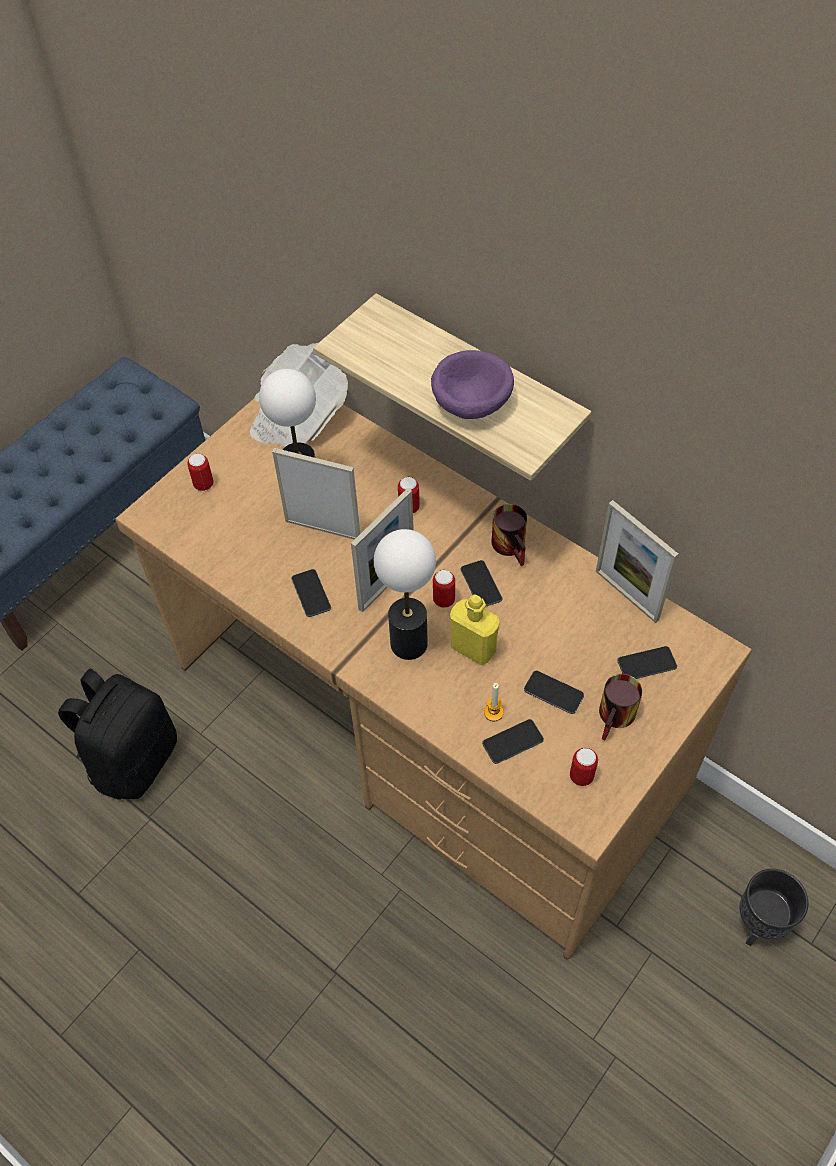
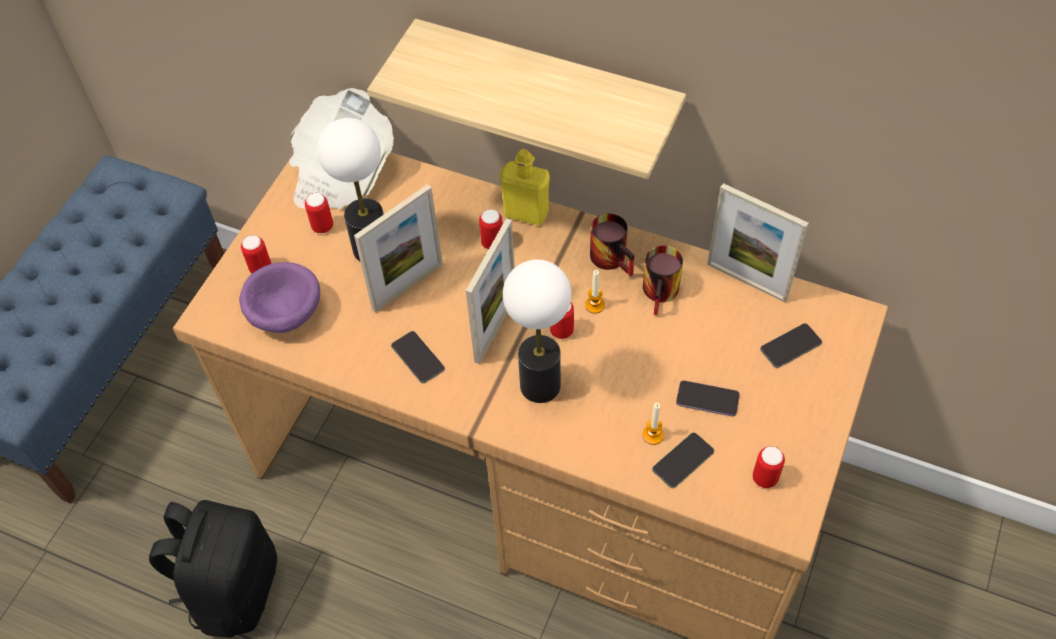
camera: 15 degrees left, 0 degrees up
picture frame [272,448,360,540] -> picture frame turned 135 degrees clockwise [354,184,443,313]
purple bowl [431,350,514,419] -> purple bowl moved to [239,262,320,333]
yellow bottle [450,594,500,665] -> yellow bottle moved to [500,149,550,226]
phone [461,560,502,606] -> candle [585,270,605,314]
mug [599,674,642,740] -> mug moved to [643,245,683,315]
black planter [740,869,808,946] -> none
none -> can [305,193,333,234]

